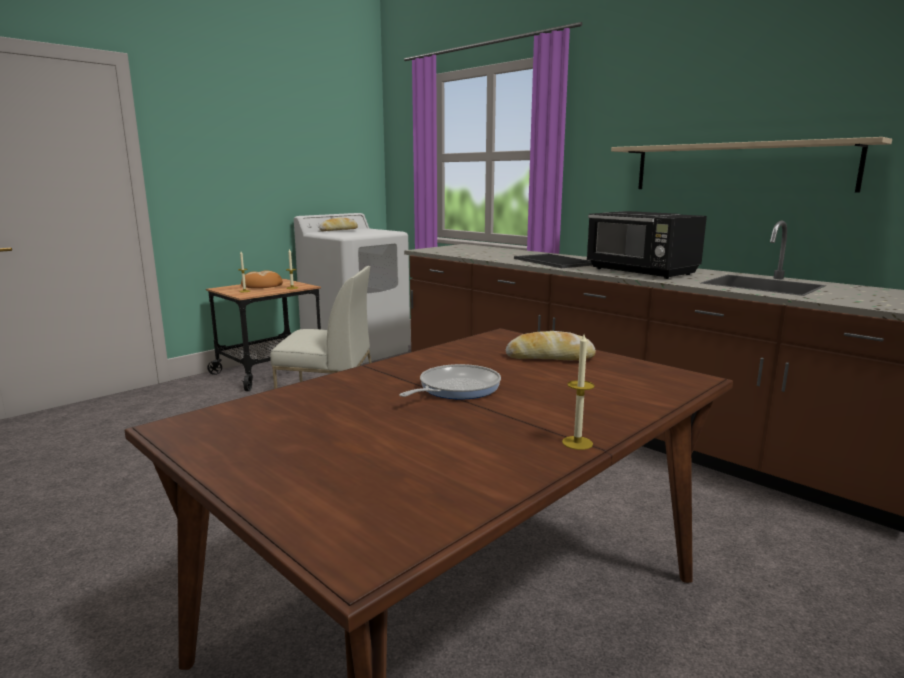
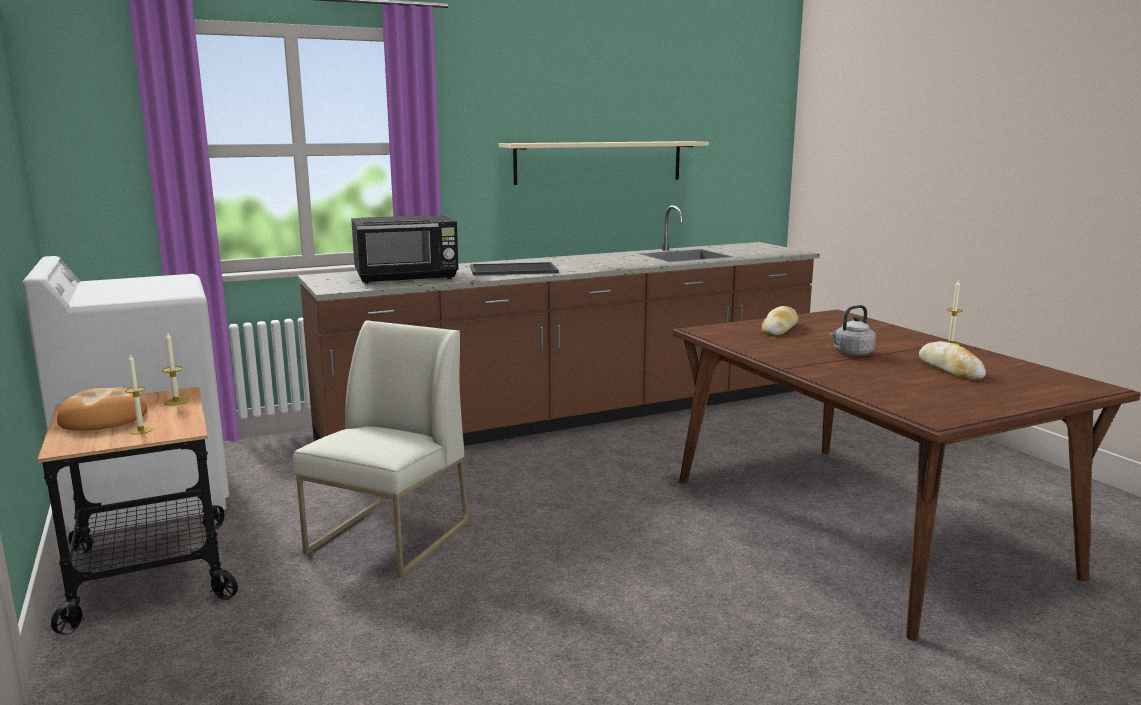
camera: 70 degrees left, 0 degrees up
bread [319,217,358,231] -> bread moved to [919,341,986,380]
frying pan [399,364,501,400] -> grey kettle [829,305,876,356]
black microwave [586,211,707,279] -> black microwave moved to [351,215,459,284]

